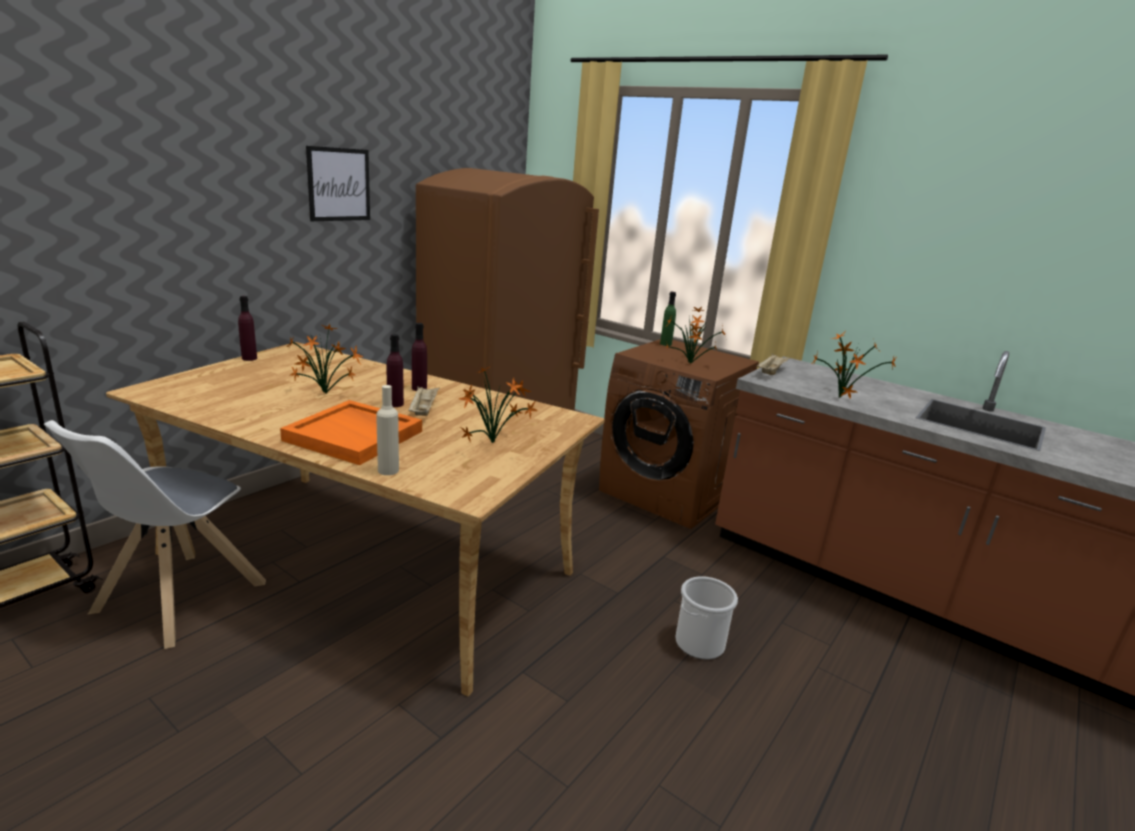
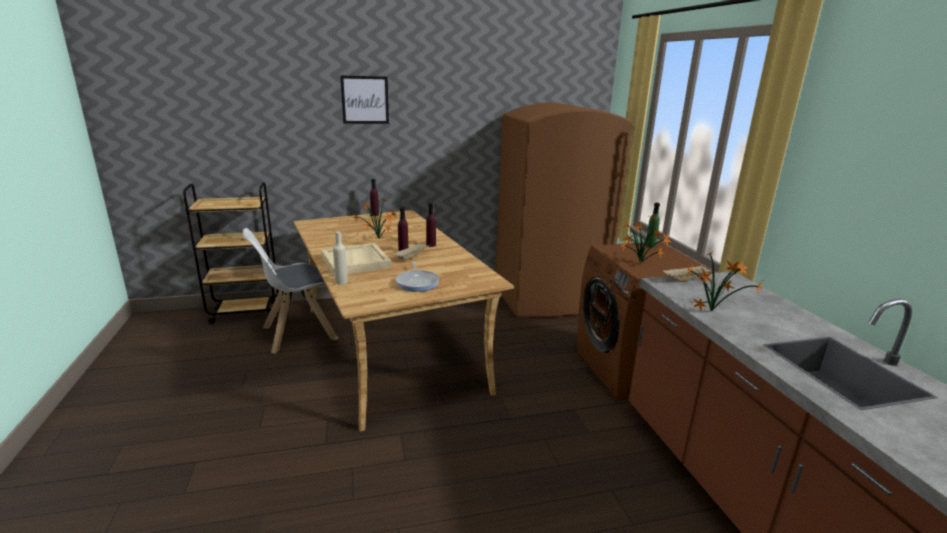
camera: 40 degrees right, 0 degrees up
orange tray [280,400,422,465] -> beige tray [321,243,391,276]
picture [306,146,370,221] -> picture moved to [340,75,389,124]
potted plant [459,365,538,443] -> frying pan [396,261,440,292]
bucket [675,576,738,660] -> none

